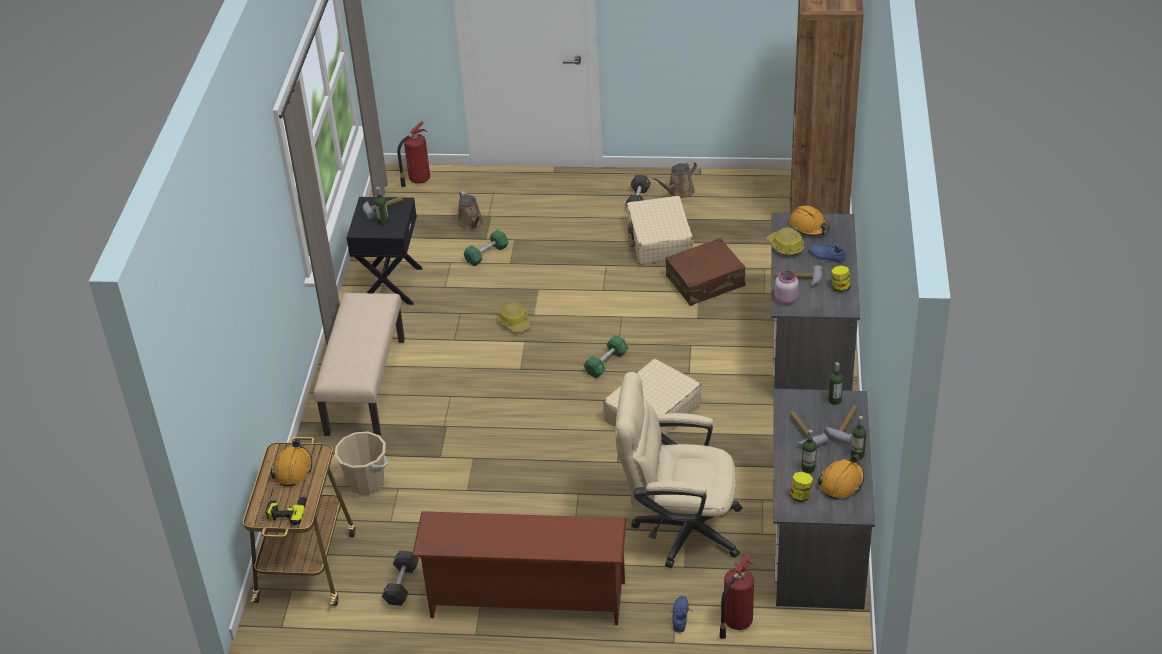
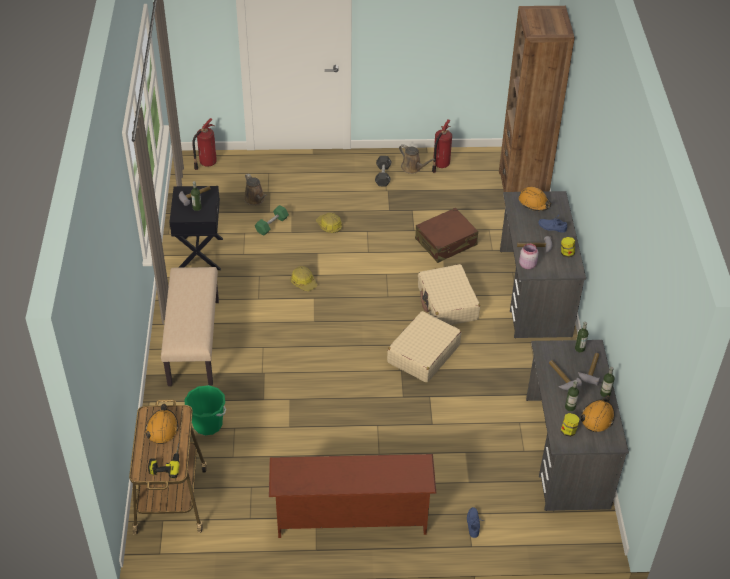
camera: 10 degrees left, 5 degrees up
beige bucket [335,432,388,495] -> green bucket [184,385,226,435]
black dumbbell [382,550,419,606] -> none
green dumbbell [583,335,628,378] -> none
beige office chair [615,372,742,568] -> none
beige suitcase [626,196,694,265] -> beige suitcase moved to [418,264,480,325]
brown watering can [652,161,697,198] -> brown watering can turned 90 degrees counterclockwise [399,144,436,174]
fire extinguisher [719,553,754,639] -> fire extinguisher moved to [432,119,452,173]
hard hat [767,227,804,256] -> hard hat moved to [316,213,342,233]

